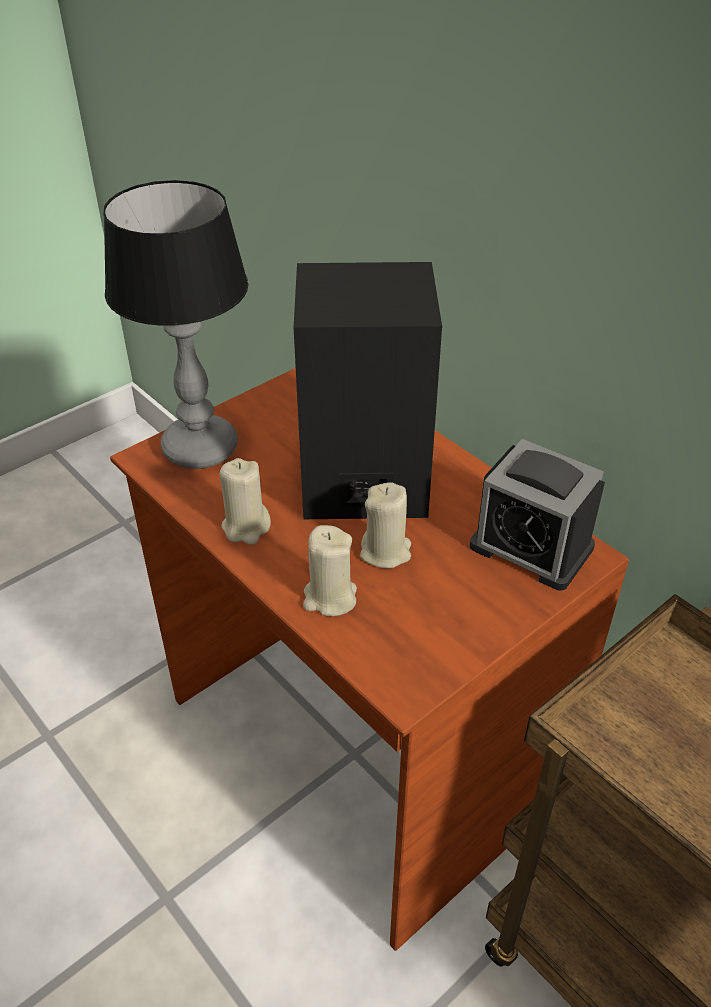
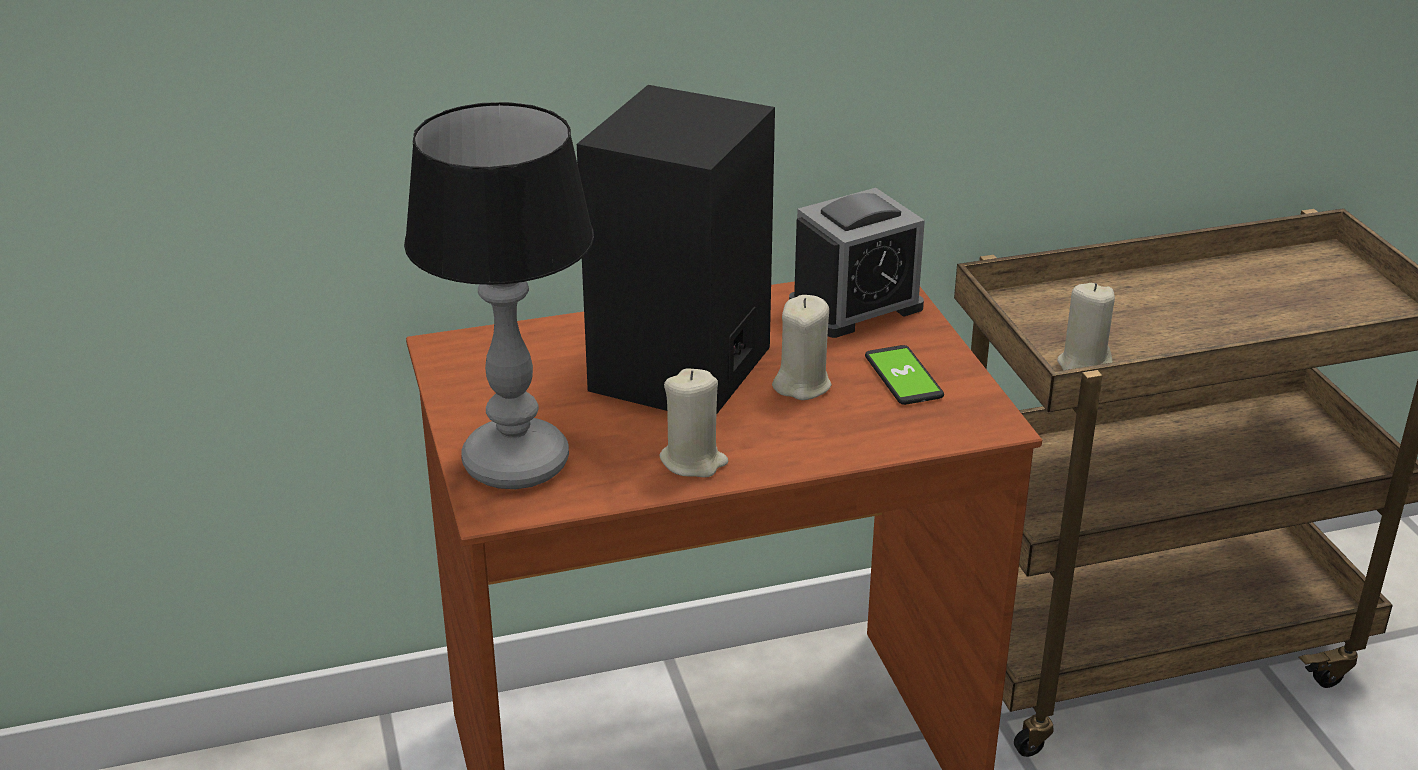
camera: 65 degrees left, 10 degrees down
beige candle [303,525,357,616] -> beige candle moved to [1057,283,1115,370]
none -> phone [865,345,944,405]

